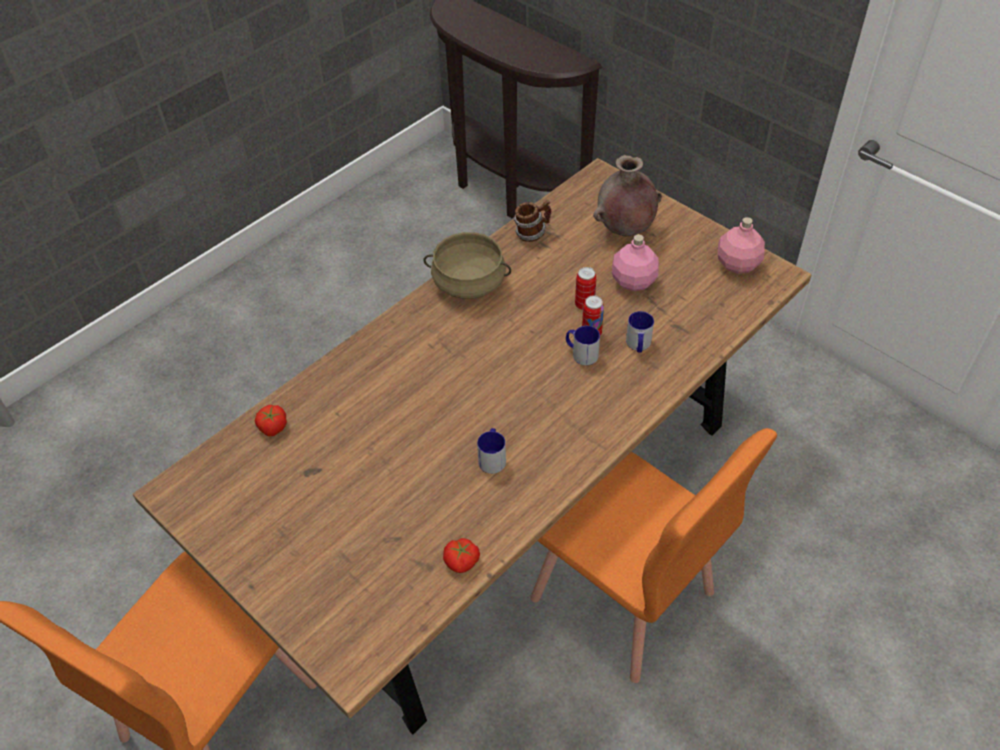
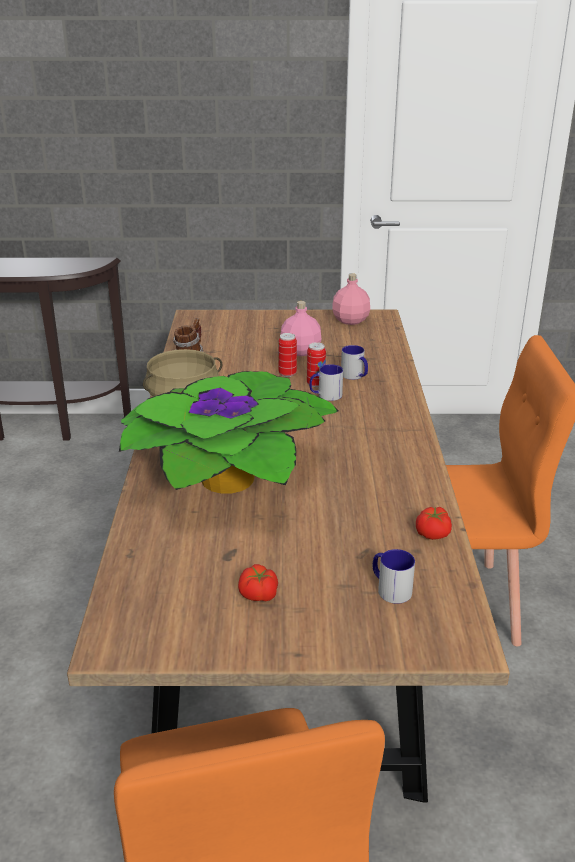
camera: 45 degrees left, 20 degrees down
tomato [255,405,287,436] -> tomato moved to [238,564,278,601]
mug [477,428,506,474] -> mug moved to [373,549,415,604]
brown vase [593,155,662,237] -> none
none -> potted plant [119,371,338,494]

